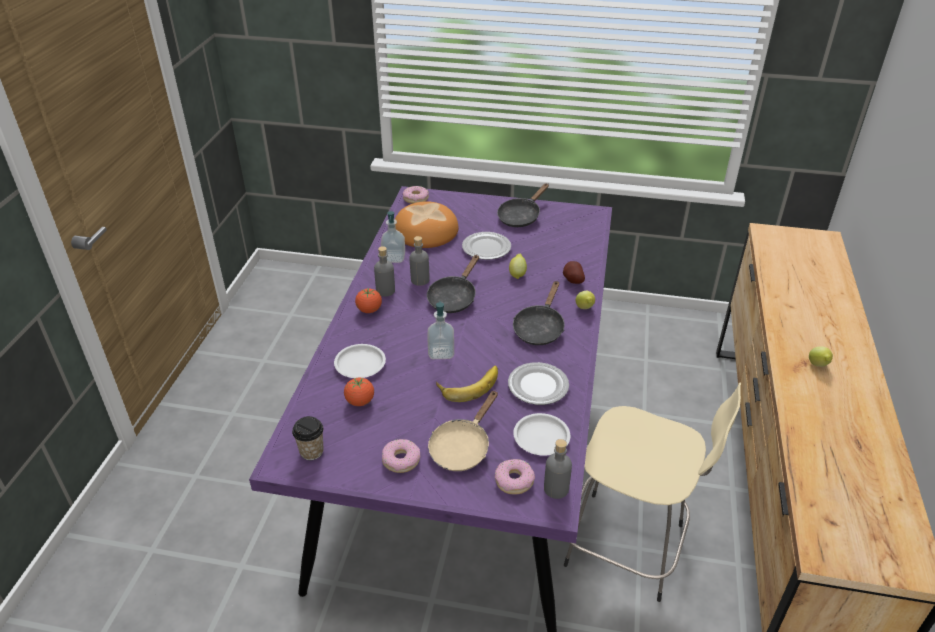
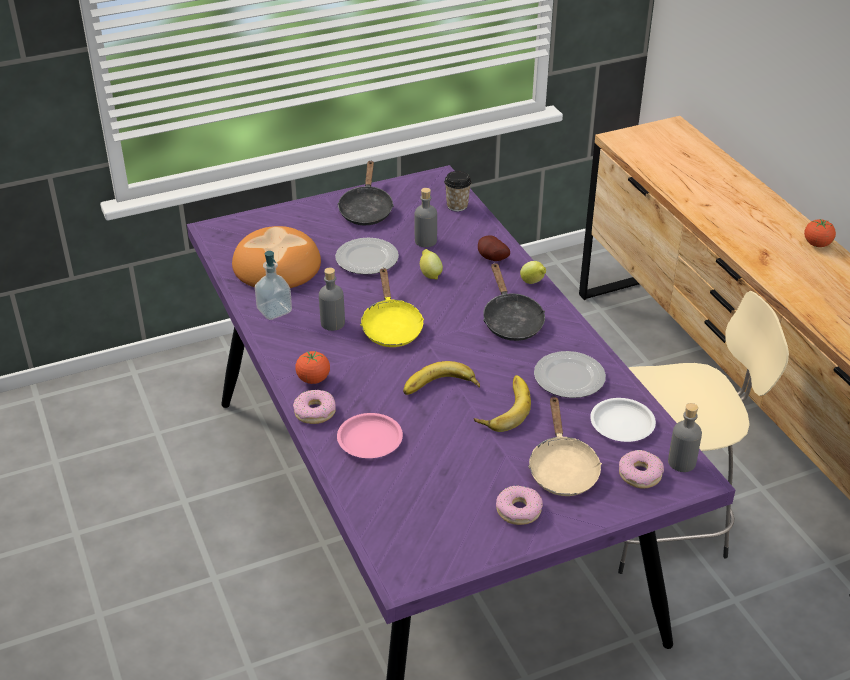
camera: 35 degrees left, 0 degrees up
cup [292,416,324,460] -> cup moved to [444,171,472,211]
white plate [334,344,386,378] -> pink plate [337,413,403,458]
tomato [344,378,374,406] -> tomato moved to [804,219,836,247]
grey bottle [374,246,395,297] -> grey bottle moved to [415,188,437,247]
donut [403,186,429,204] -> donut moved to [293,390,336,424]
black frying pan [427,255,479,313] -> yellow frying pan [360,268,424,347]
soap dispenser [428,301,454,359] -> banana [403,361,480,395]
lemon [809,346,833,367] -> none

